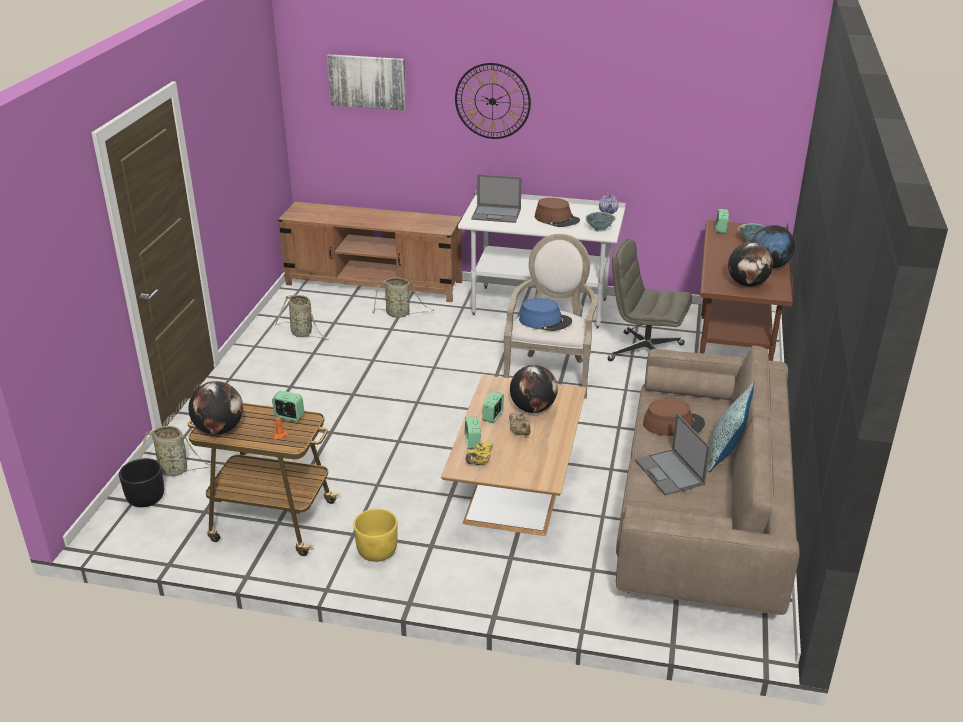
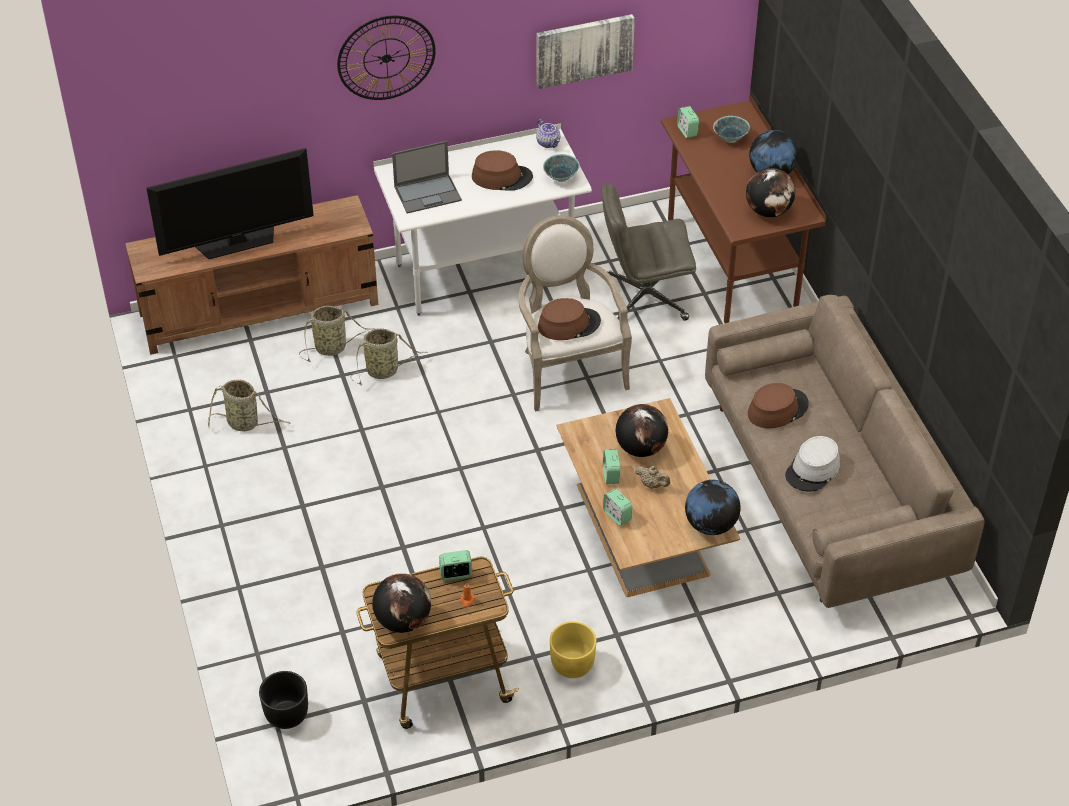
camera: 30 degrees left, 15 degrees up
basket [140,426,217,476] -> basket moved to [350,329,428,386]
picture [327,54,406,111] -> picture moved to [536,14,635,89]
yellow teapot [466,442,493,465] -> none
blue hat [519,298,572,331] -> brown hat [538,298,601,340]
laptop [635,413,710,495] -> grey hat [785,436,840,491]
pillow [709,383,754,472] -> none
none -> television [146,148,314,259]
none -> globe [685,480,741,535]

